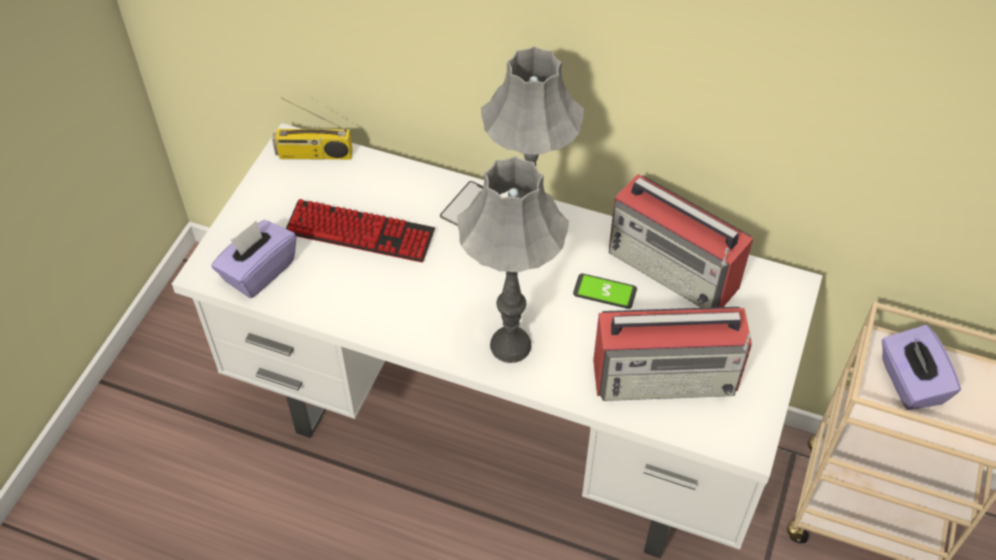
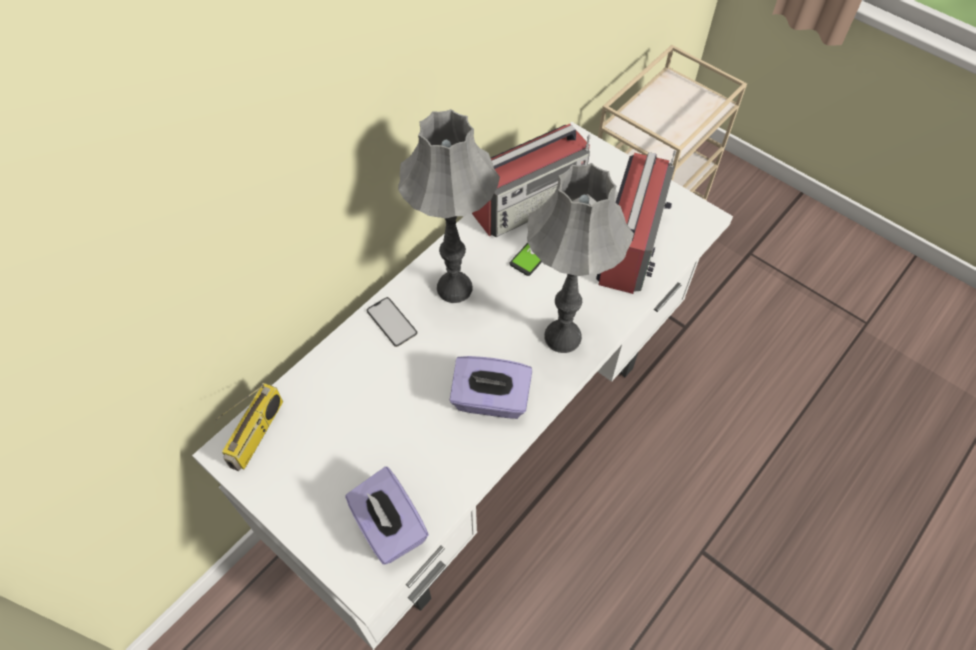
camera: 70 degrees left, 5 degrees up
keyboard [286,199,435,262] -> none
purple tissue box [882,325,961,410] -> purple tissue box moved to [450,356,532,419]

